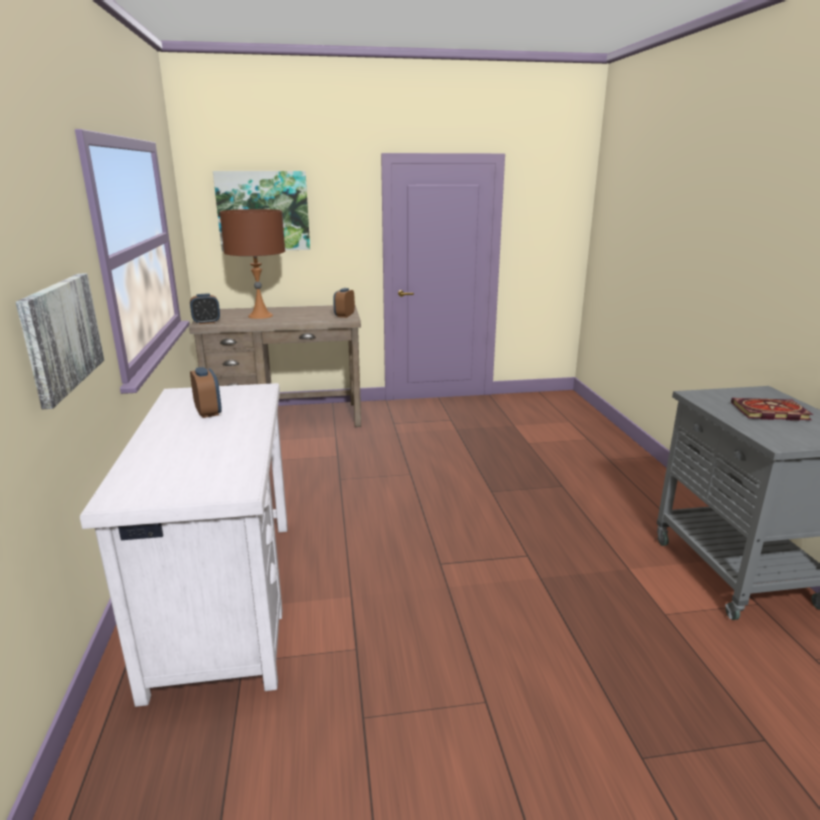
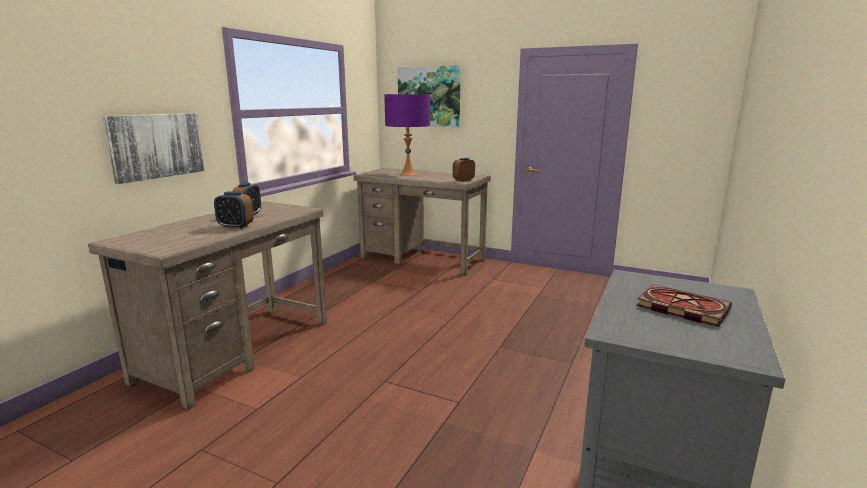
camera: 35 degrees right, 5 degrees down
white desk [80,383,288,707] -> brown desk [88,201,327,410]
alarm clock [190,293,220,324] -> alarm clock moved to [214,191,254,229]
brown table lamp [219,209,285,319] -> purple table lamp [384,94,430,176]

